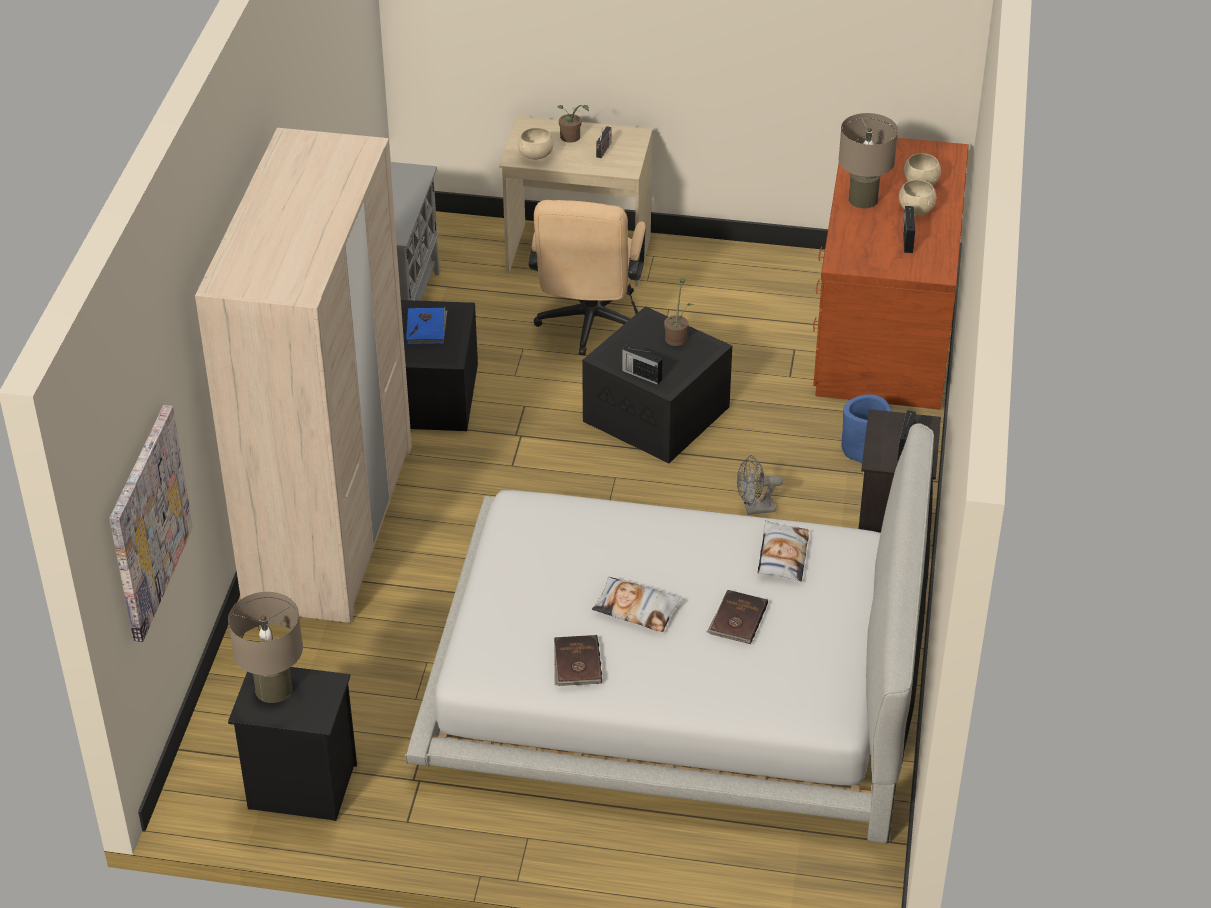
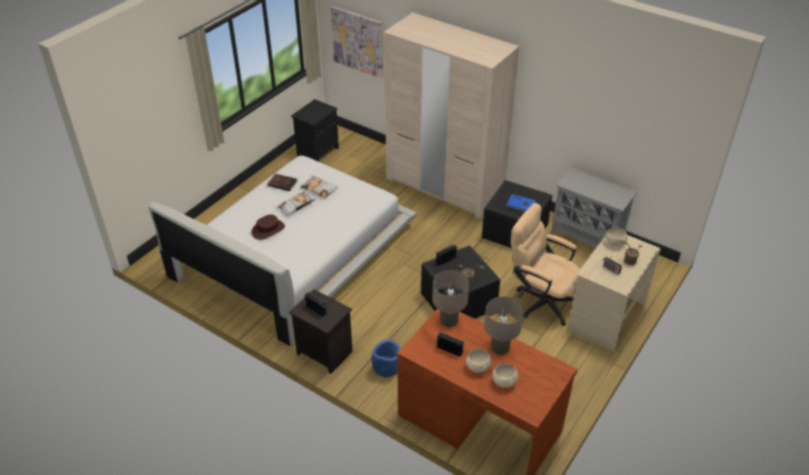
camera: 115 degrees right, 0 degrees up
beige table lamp [228,592,303,703] -> beige table lamp moved to [432,270,469,327]
brown book [707,590,768,644] -> brown hat [251,215,285,240]
grey fan [737,455,783,515] -> none
pillow [757,520,809,581] -> pillow moved to [300,175,338,198]

